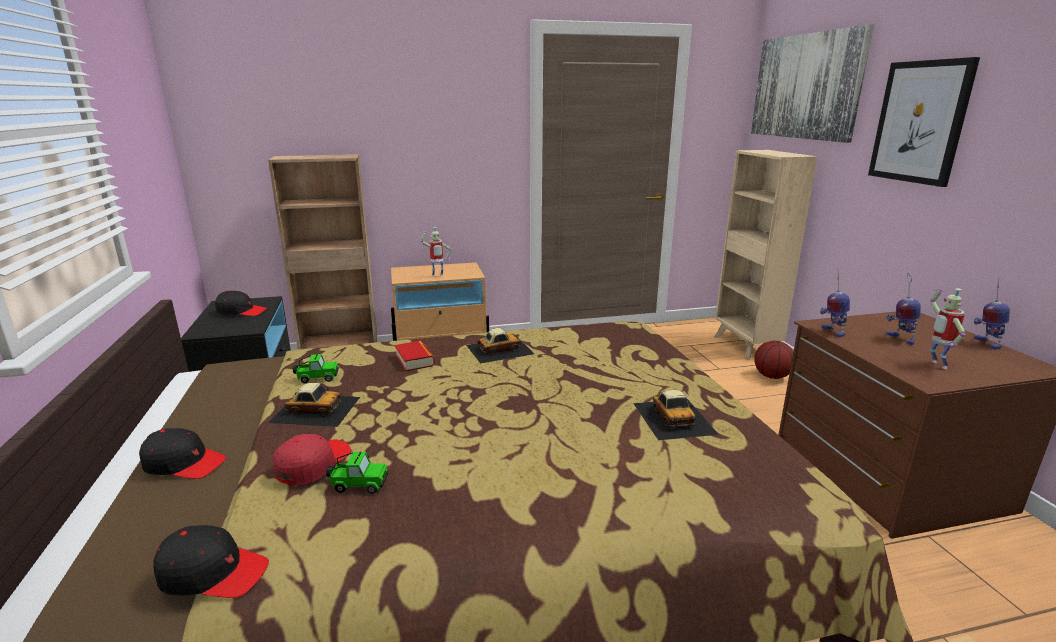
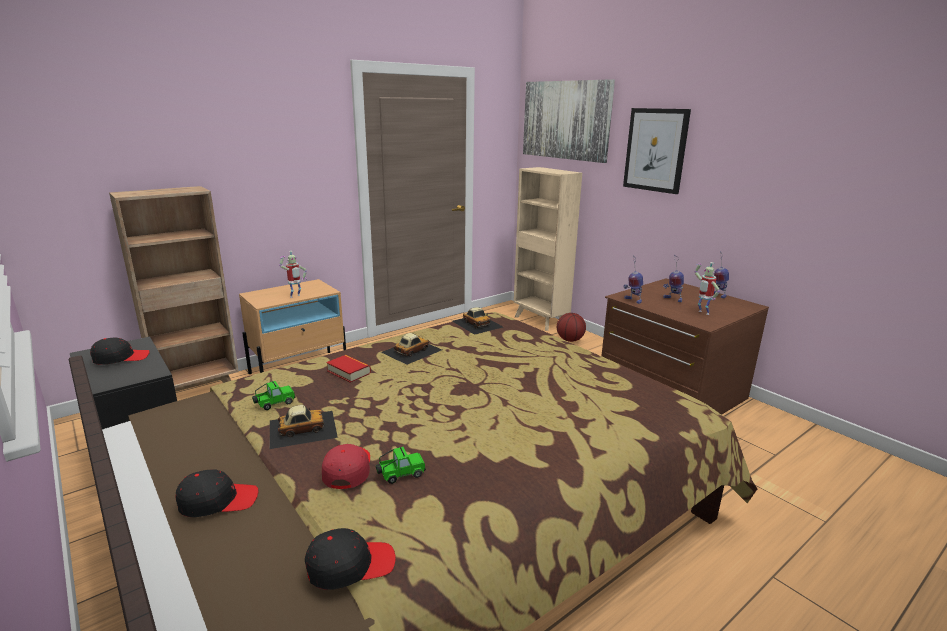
camera: 25 degrees left, 0 degrees up
toy car [633,390,719,440] -> toy car moved to [452,307,503,335]

